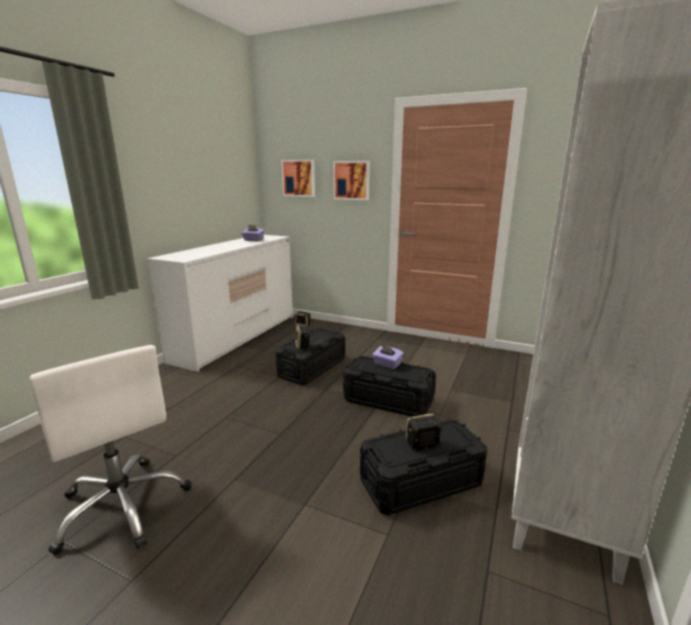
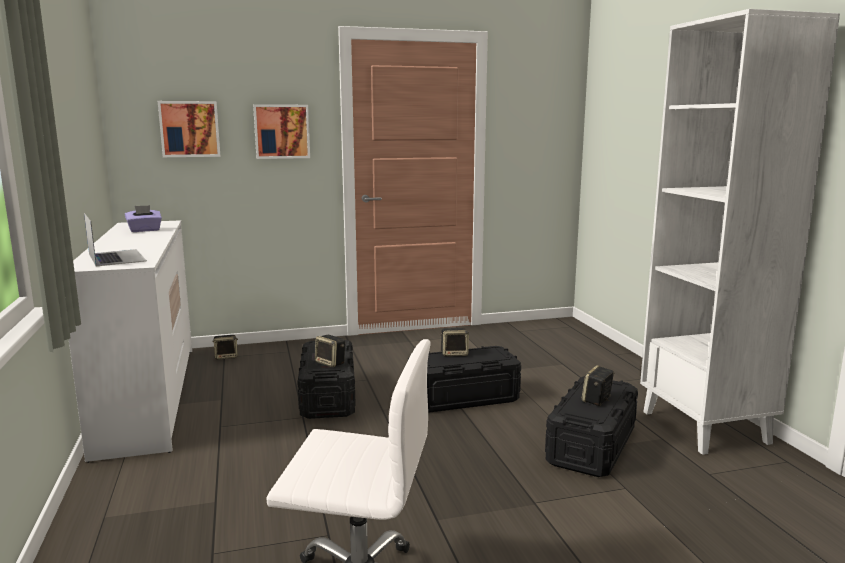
camera: 40 degrees left, 5 degrees down
purple tissue box [372,345,404,369] -> speaker [440,328,469,357]
none -> laptop [84,213,147,266]

